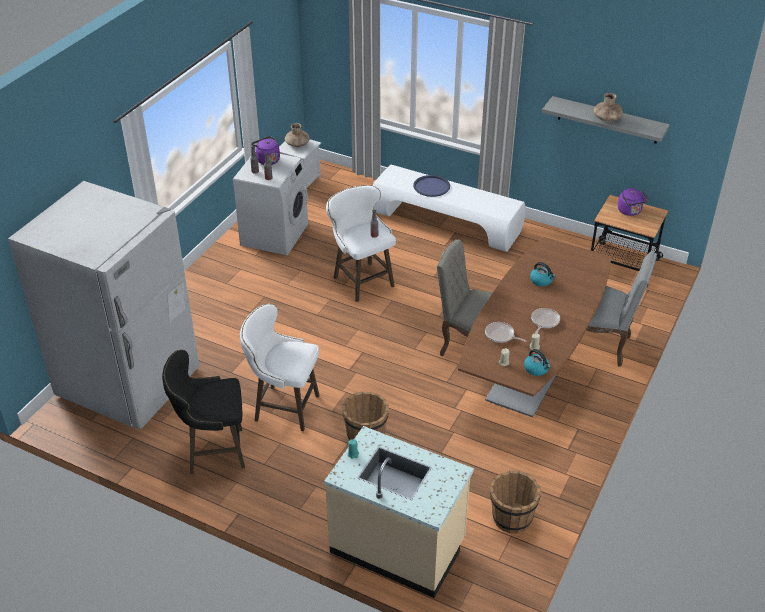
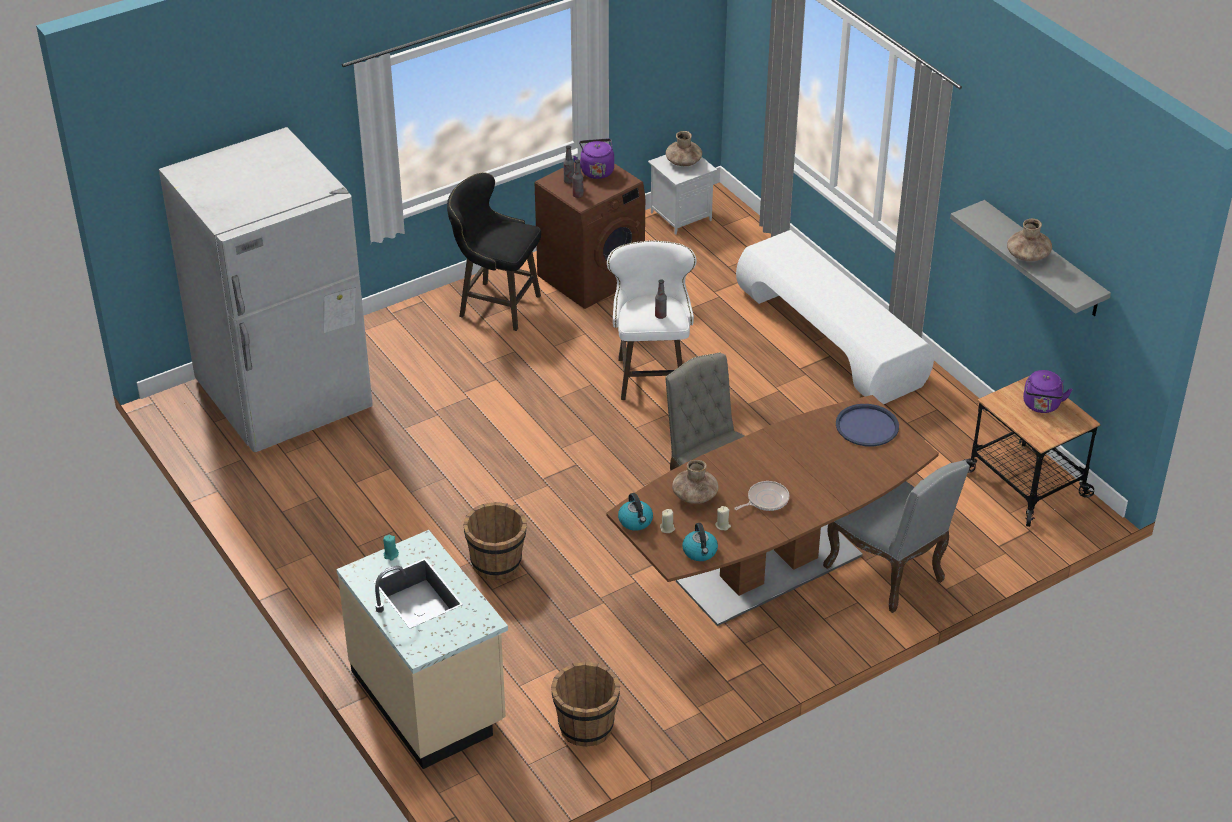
camera: 30 degrees right, 0 degrees up
black stool [162,350,245,474] -> black stool moved to [447,172,541,331]
white washing machine [233,150,308,255] -> brown washing machine [535,159,645,309]
white stool [240,304,320,431] -> none
blue tray [413,175,450,197] -> blue tray moved to [836,404,899,446]
frying pan [485,322,527,343] -> brown vase [672,460,719,504]
kettle [530,262,556,286] -> kettle moved to [618,493,653,531]

